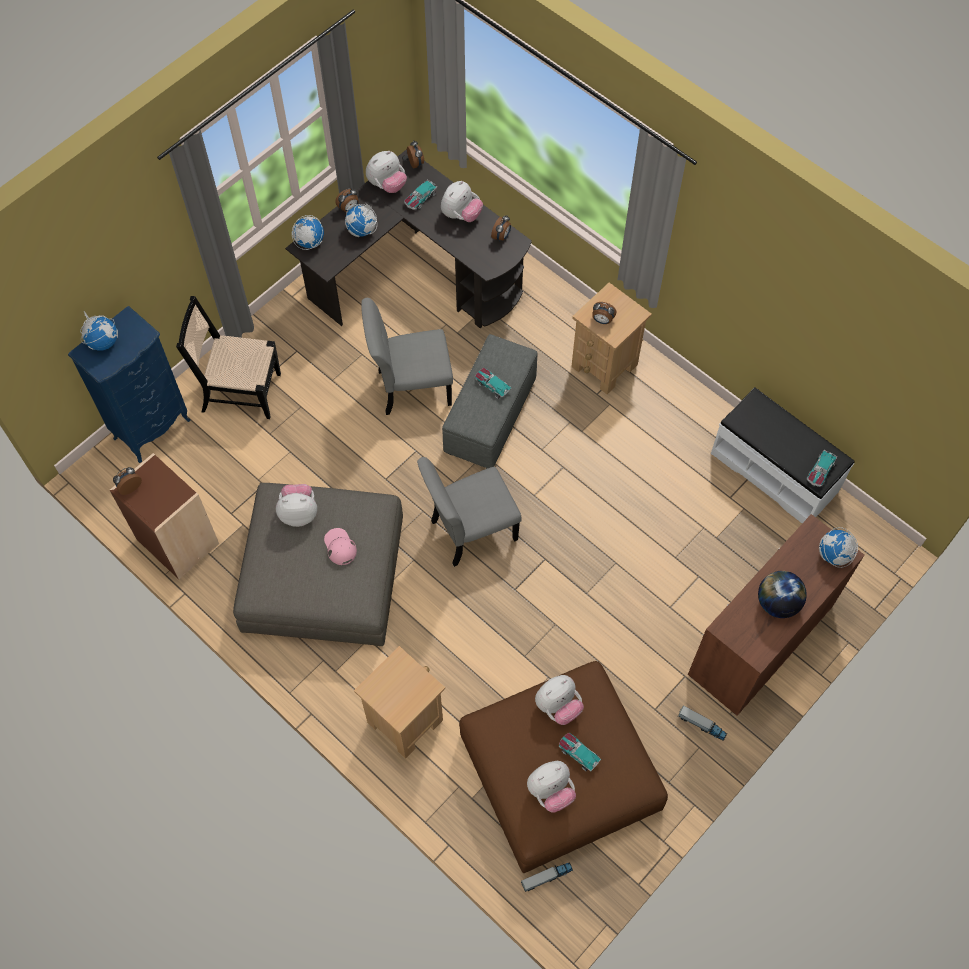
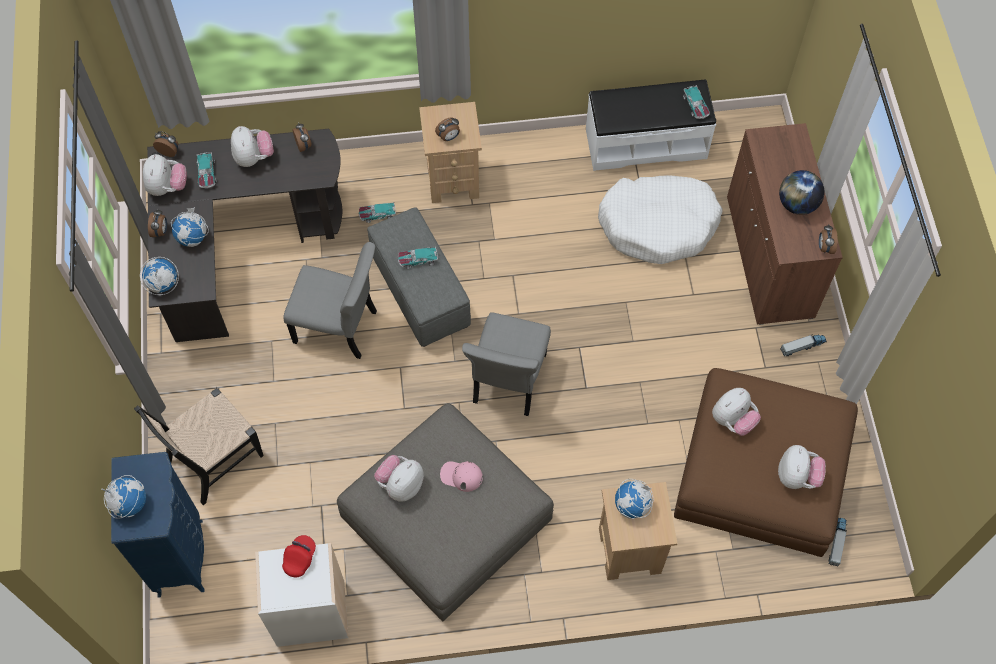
camera: 50 degrees left, 0 degrees up
brown bookcase [110,453,219,579] -> white bookcase [255,543,348,647]
alarm clock [113,467,142,495] -> alarm clock moved to [819,224,838,254]
grey chair [361,298,453,415] -> grey chair turned 105 degrees counterclockwise [283,242,377,359]
plush toy [535,675,584,725] -> plush toy turned 45 degrees clockwise [712,388,761,436]
toy car [559,733,601,772] -> toy car moved to [359,202,396,223]
globe [819,527,858,568] -> globe moved to [615,479,653,519]
none -> red cap [282,535,316,577]
none -> white dog bed [598,175,722,264]

